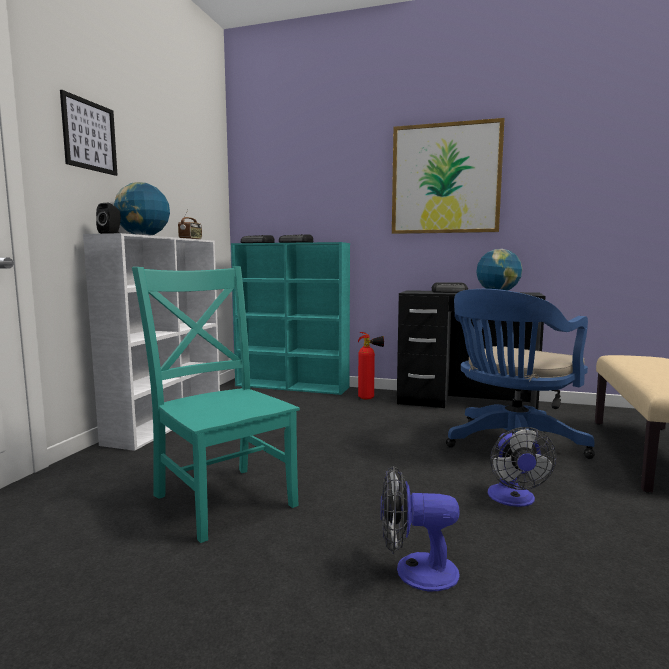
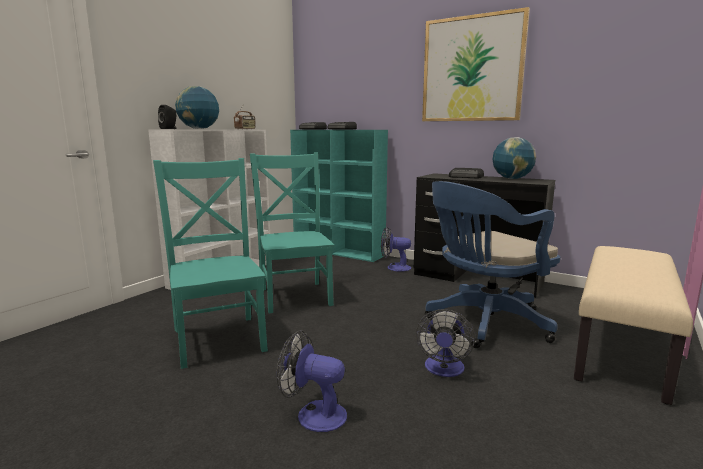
camera: 15 degrees right, 5 degrees up
picture [60,90,118,176] -> none
fire extinguisher [358,332,384,400] -> fan [381,227,411,272]
none -> turquoise chair [250,153,334,313]

